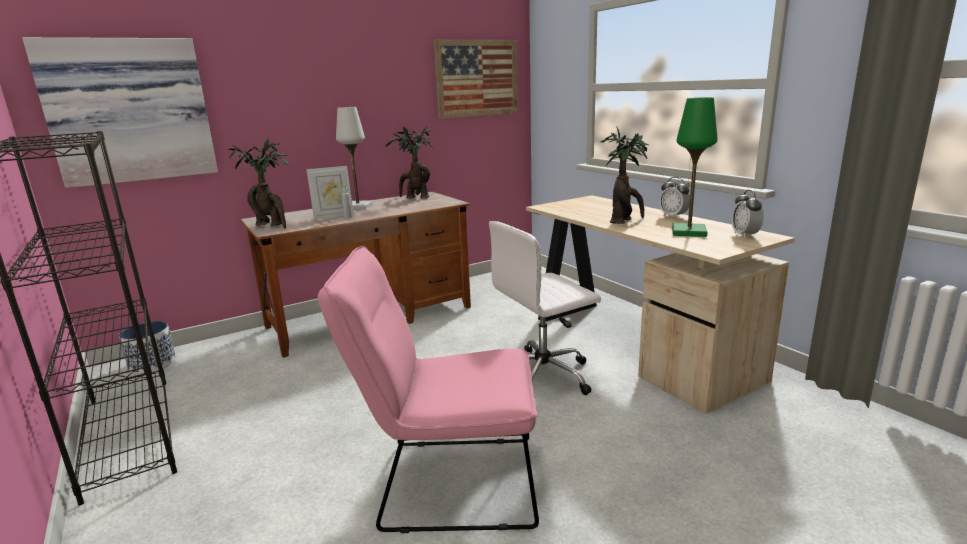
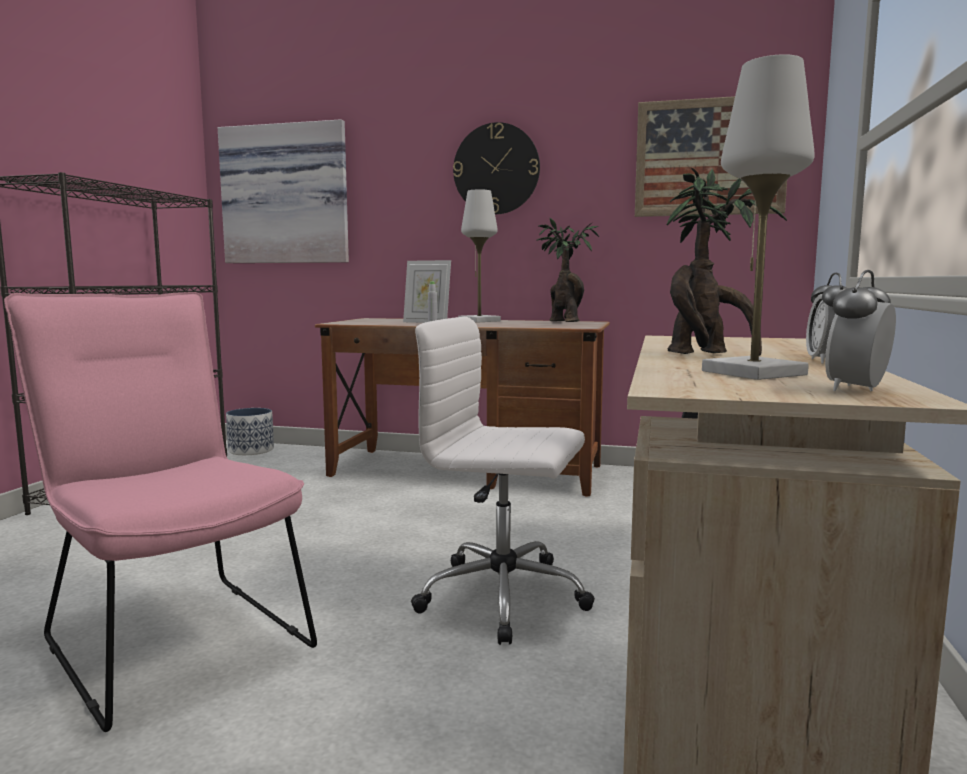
camera: 45 degrees right, 10 degrees down
potted plant [227,138,289,229] -> none
green table lamp [672,97,718,237] -> white table lamp [702,54,815,380]
none -> wall clock [453,122,540,214]

